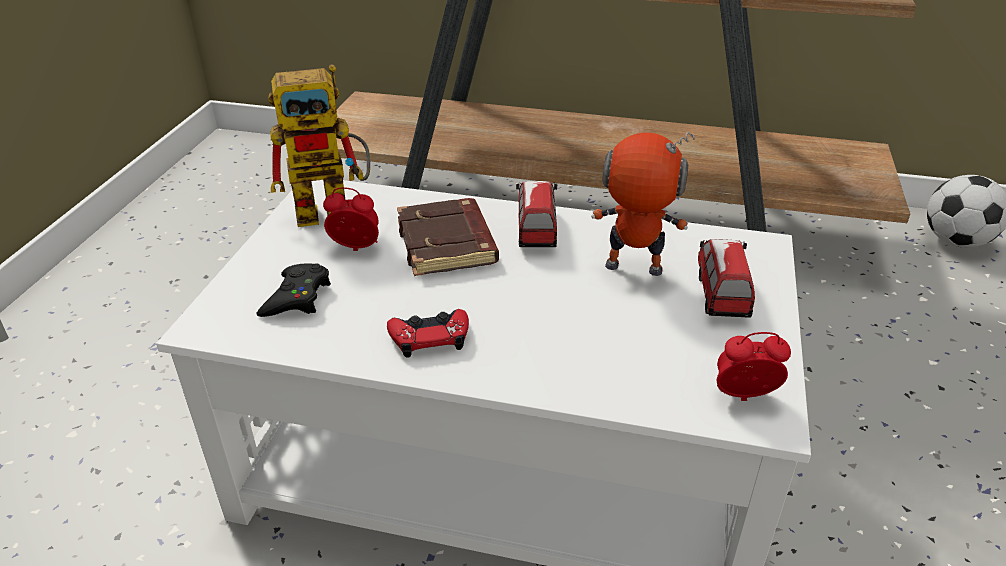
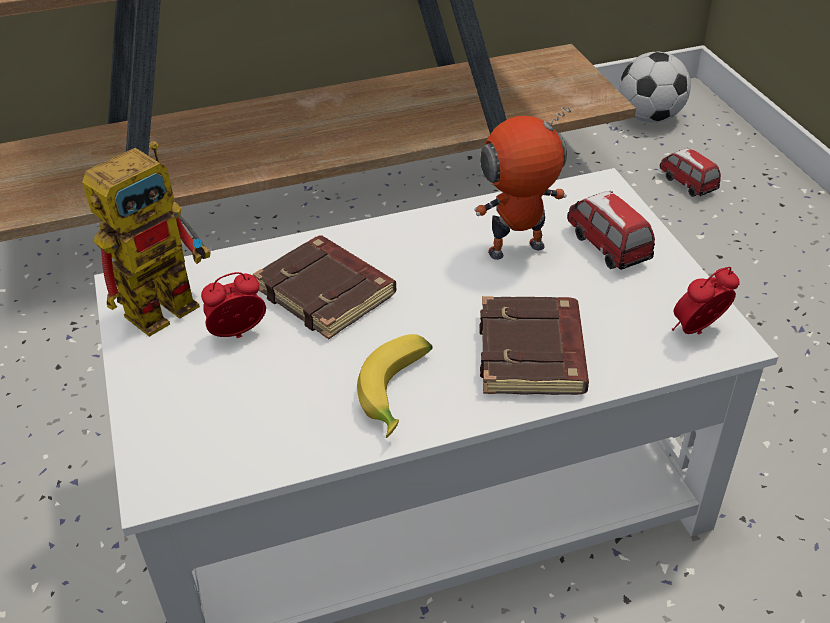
camera: 30 degrees left, 5 degrees up
black game controller [257,263,331,317] -> none
red game controller [387,309,469,358] -> banana [357,334,432,438]
toy car [516,181,557,247] -> toy car moved to [660,148,721,197]
none -> brown book [479,296,589,395]

